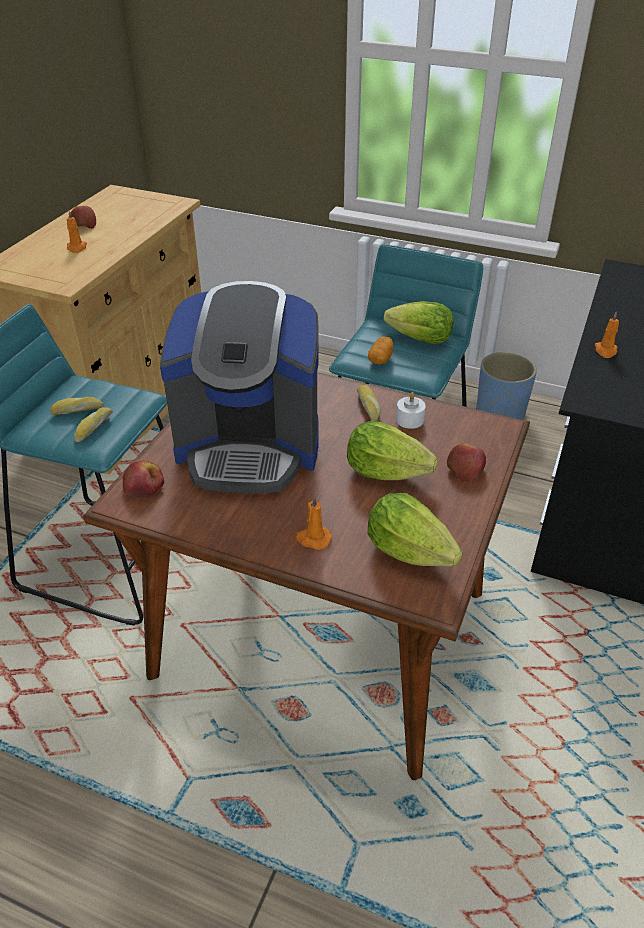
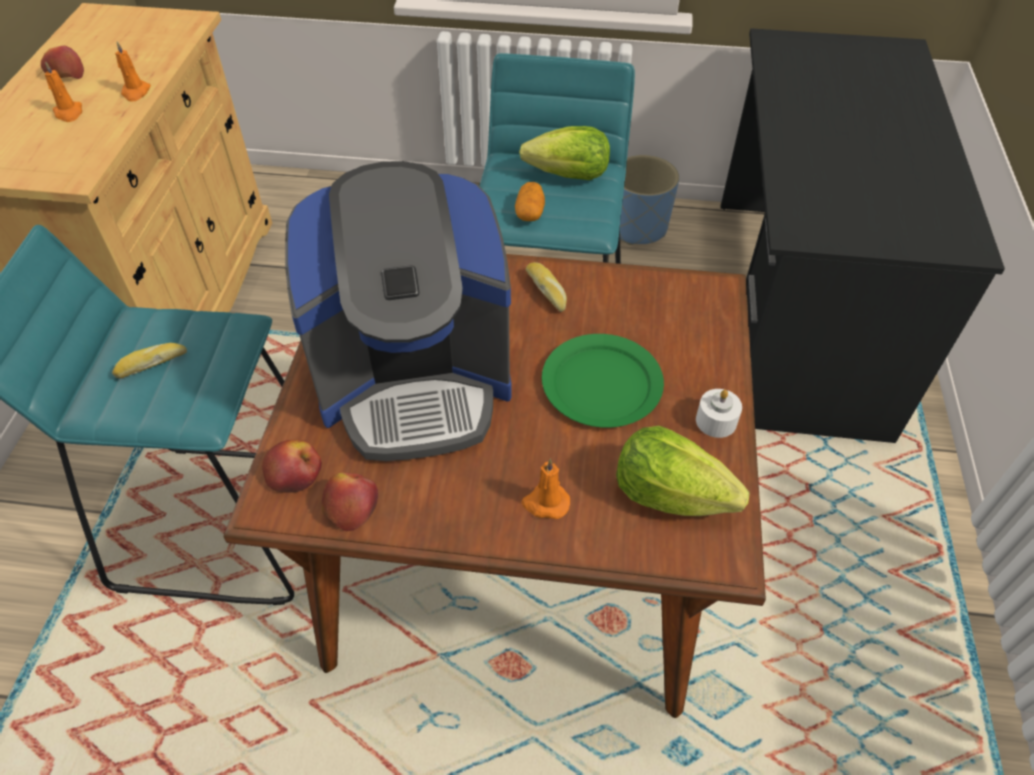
camera: 15 degrees left, 10 degrees up
bread [74,407,113,442] -> none
lettuce [347,420,438,480] -> green plate [542,334,664,428]
white candle [396,392,426,429] -> white candle moved to [696,389,742,438]
apple [447,443,486,482] -> apple moved to [322,472,378,531]
orange candle [595,311,619,358] -> orange candle moved to [115,41,151,102]

